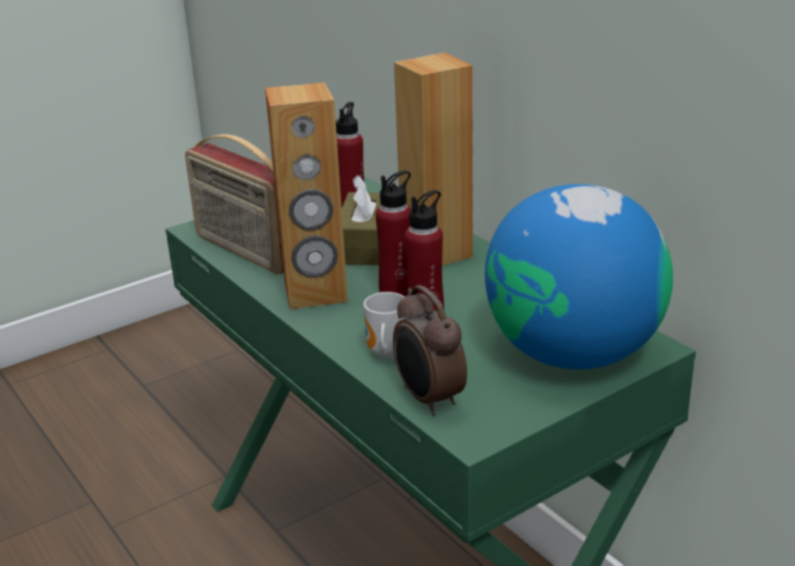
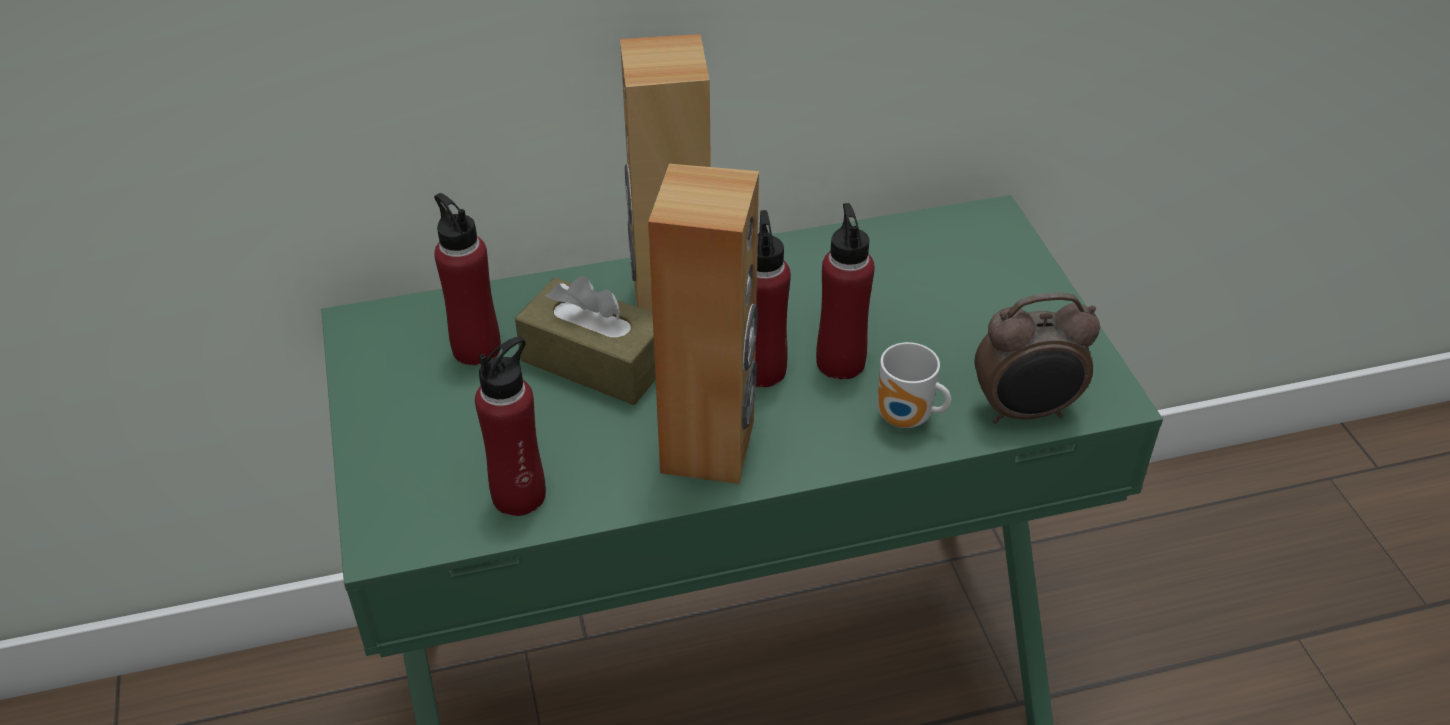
camera: 70 degrees left, 15 degrees up
radio [185,134,284,274] -> red bottle [475,337,546,516]
globe [485,184,673,370] -> none

